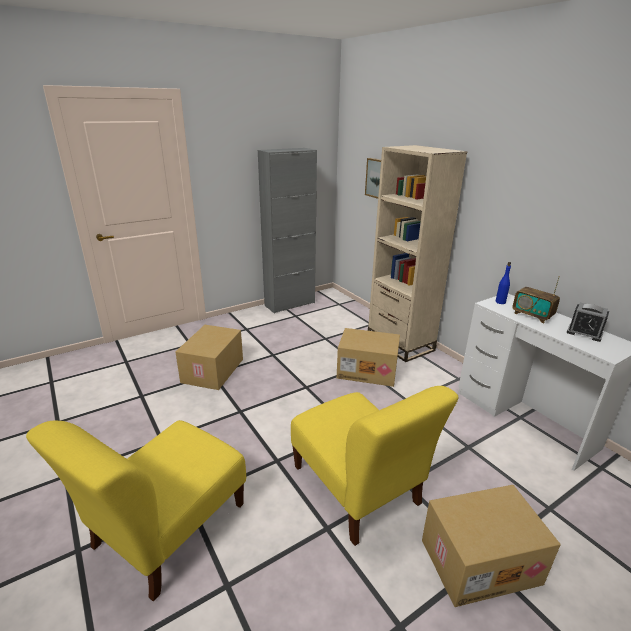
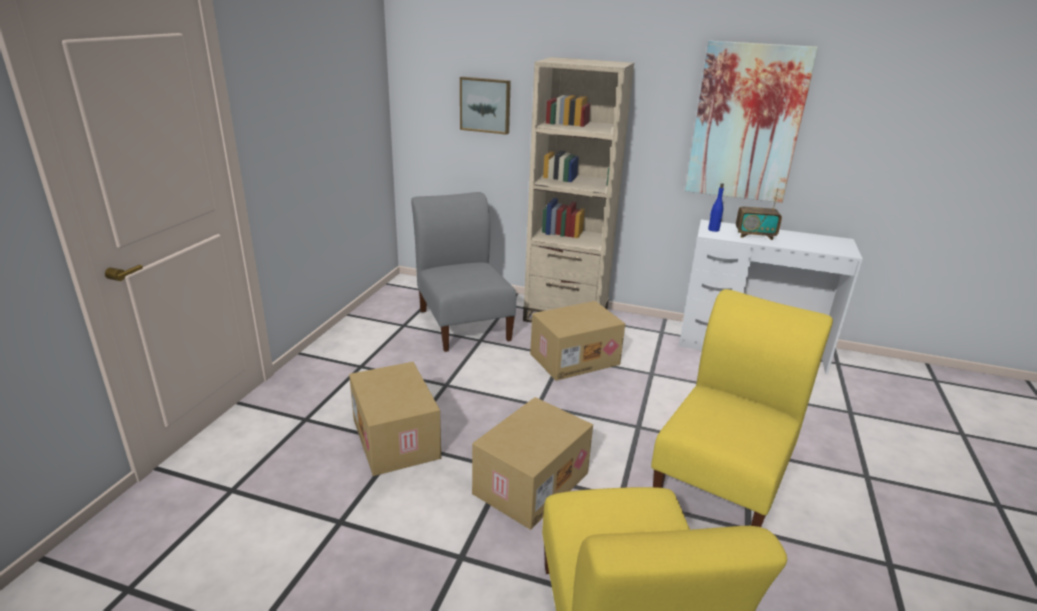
camera: 40 degrees left, 0 degrees up
grey cabinet [258,148,317,314] -> none
yellow chair [291,386,458,546] -> yellow chair turned 75 degrees counterclockwise [651,289,833,527]
cardboard box [422,485,561,607] -> cardboard box moved to [472,397,593,530]
alarm clock [567,303,609,342] -> none
none -> grey chair [411,192,516,352]
none -> picture [685,41,818,203]

